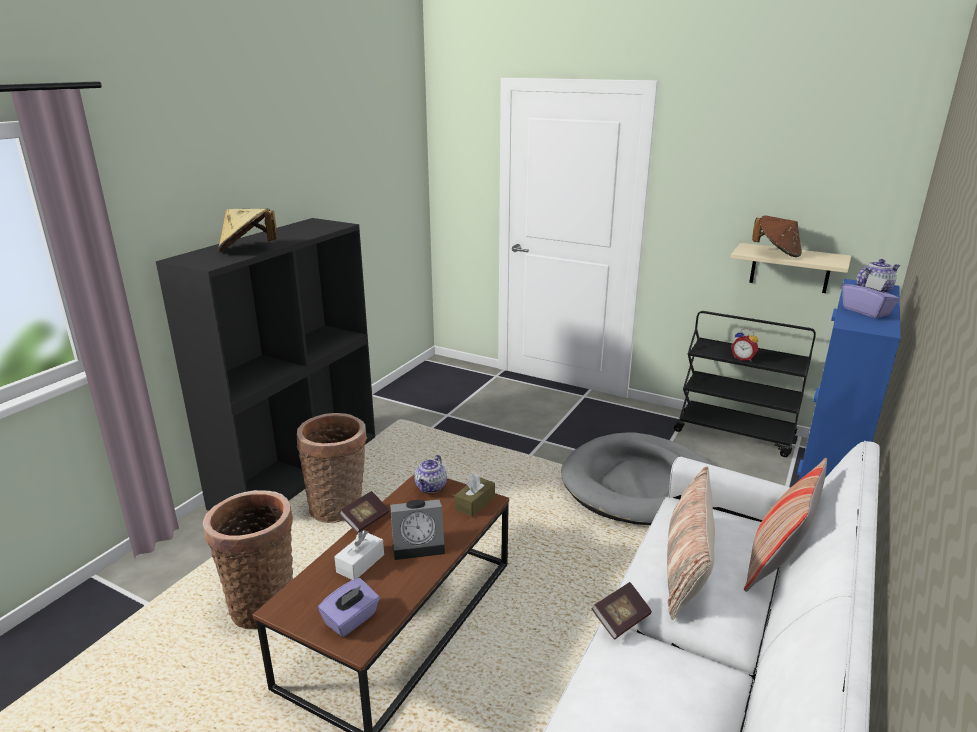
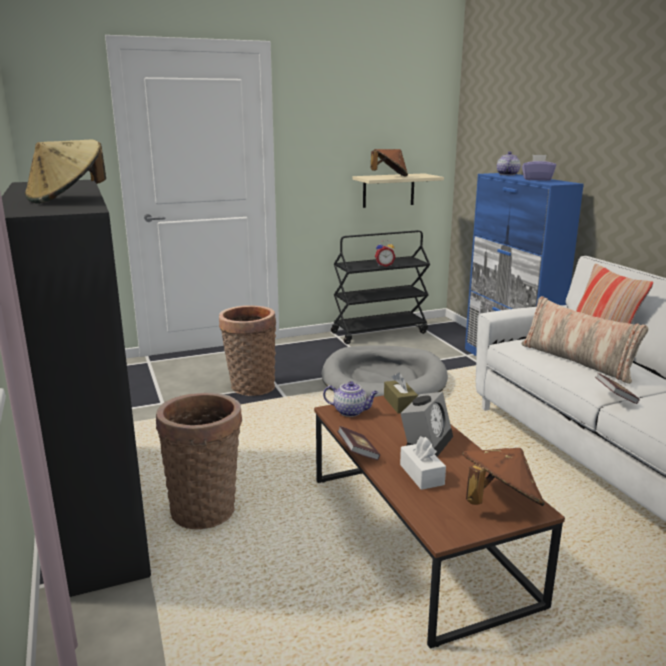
camera: 50 degrees left, 5 degrees down
basket [203,490,293,629] -> basket moved to [219,305,276,396]
purple tissue box [318,578,380,637] -> brown hat [462,448,545,506]
teapot [414,455,447,493] -> teapot turned 45 degrees counterclockwise [323,381,378,417]

